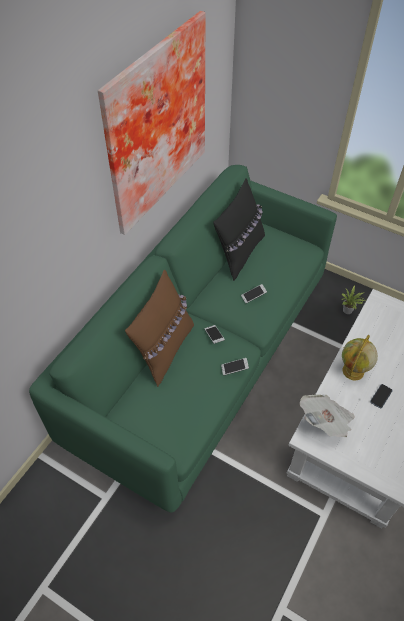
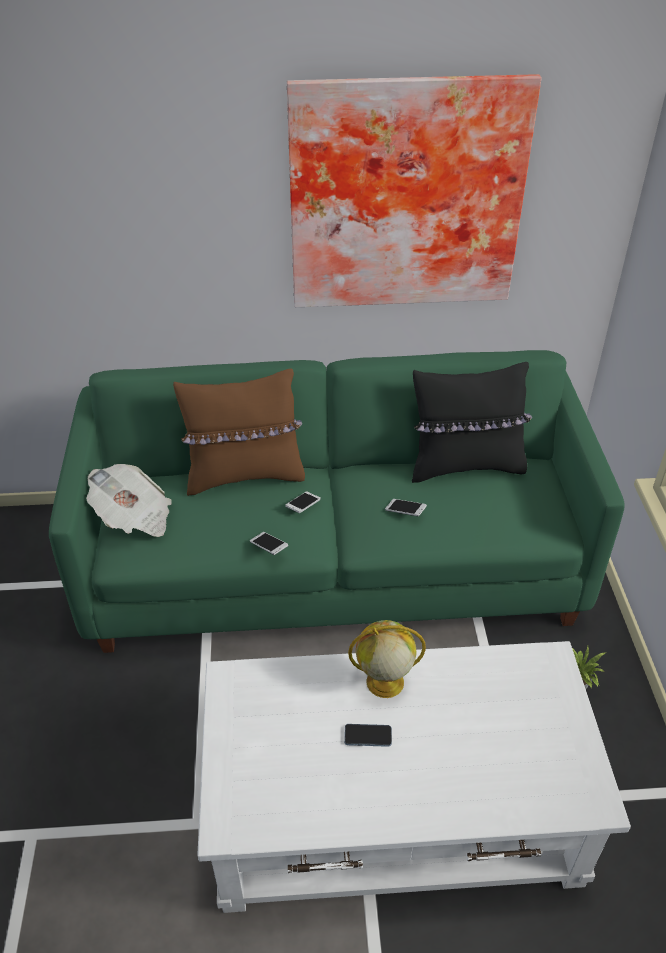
camera: 55 degrees right, 10 degrees down
newspaper [300,394,355,437] -> newspaper moved to [86,464,172,537]

